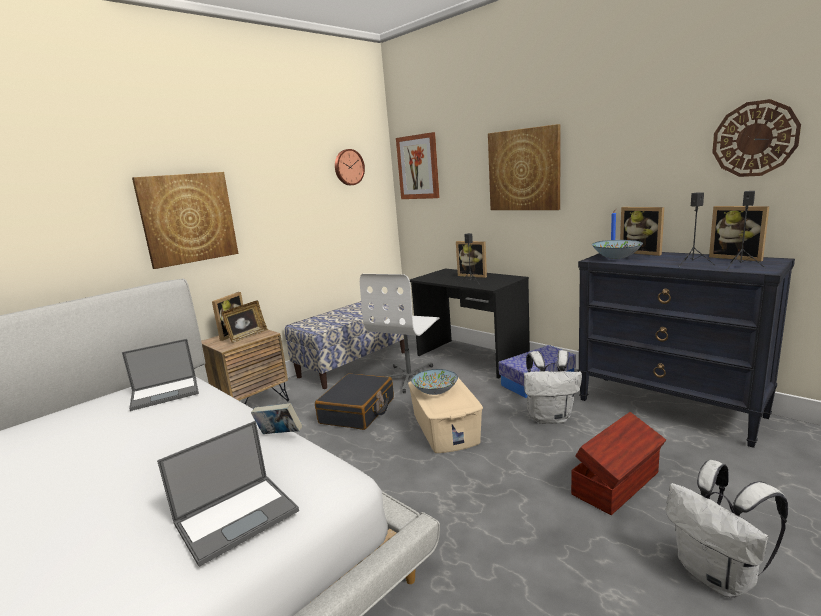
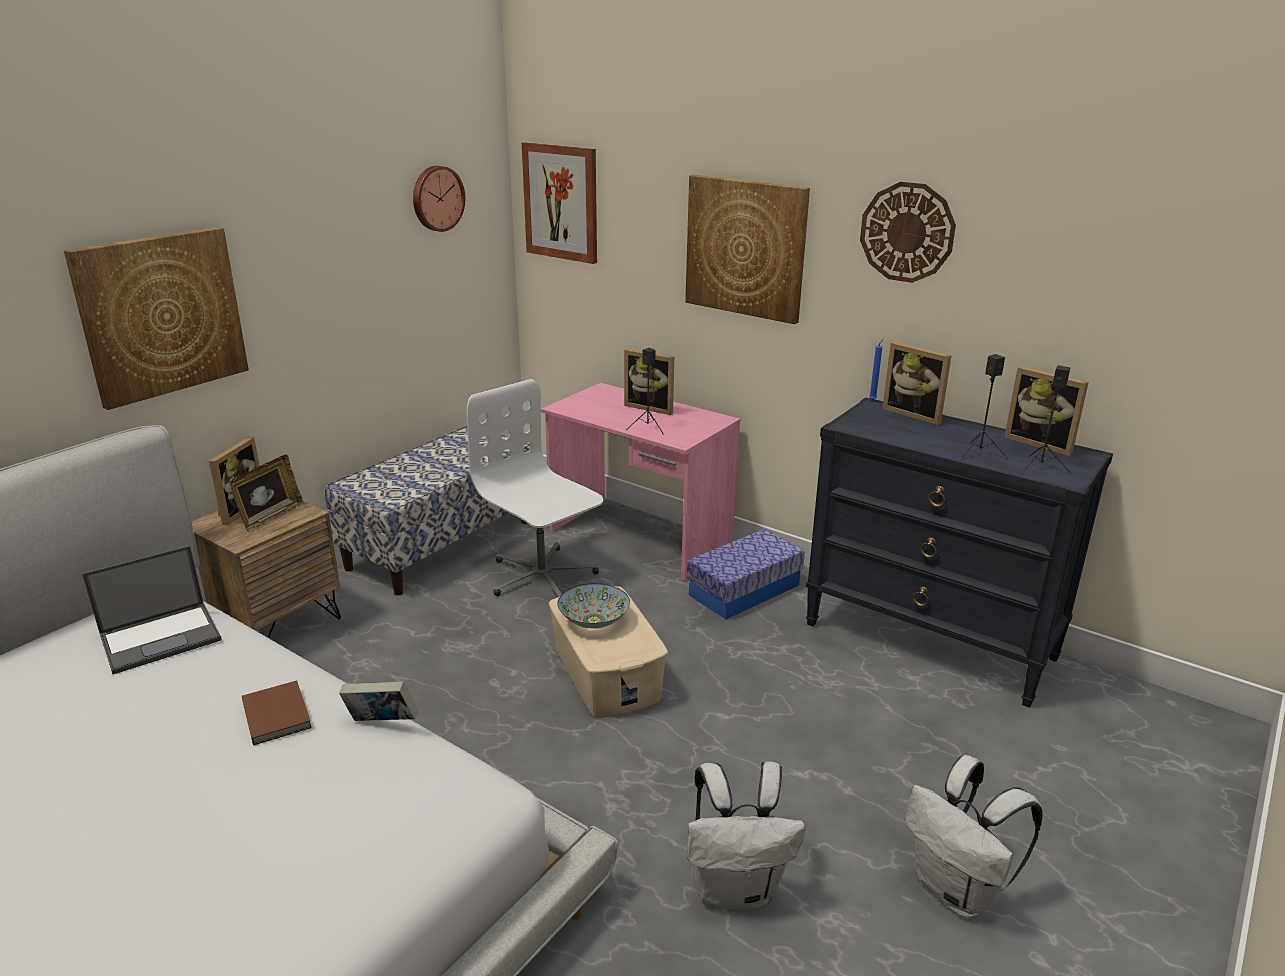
camera: 10 degrees left, 10 degrees up
laptop [157,421,299,567] -> none
black suitcase [315,373,394,430] -> none
white office chair [360,274,440,393] -> white office chair turned 120 degrees clockwise [467,379,604,597]
black desk [410,269,530,379] -> pink desk [541,383,740,581]
white backpack [524,350,582,424] -> white backpack moved to [687,761,805,909]
brown storage box [571,412,666,515] -> none
bowl [592,240,643,259] -> none
wall clock [712,99,801,177] -> wall clock moved to [860,182,956,283]
none -> brown book [242,680,312,745]

